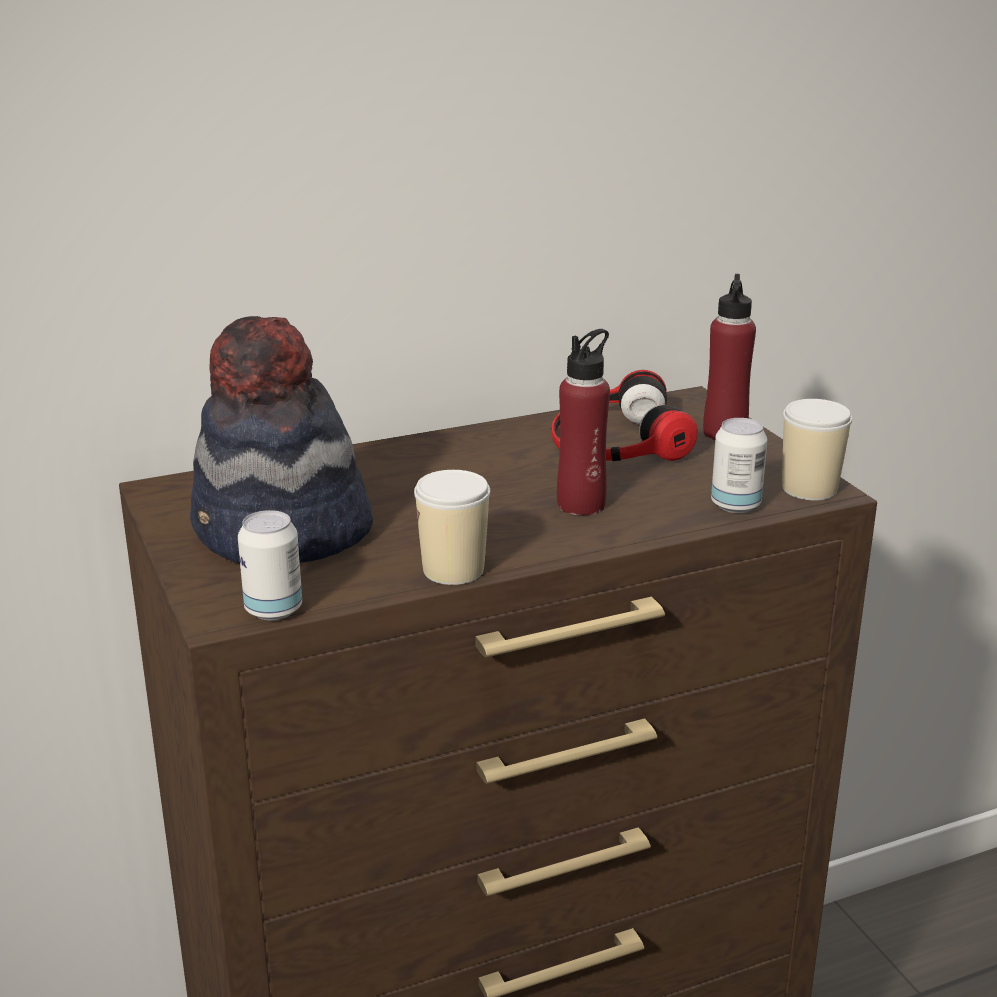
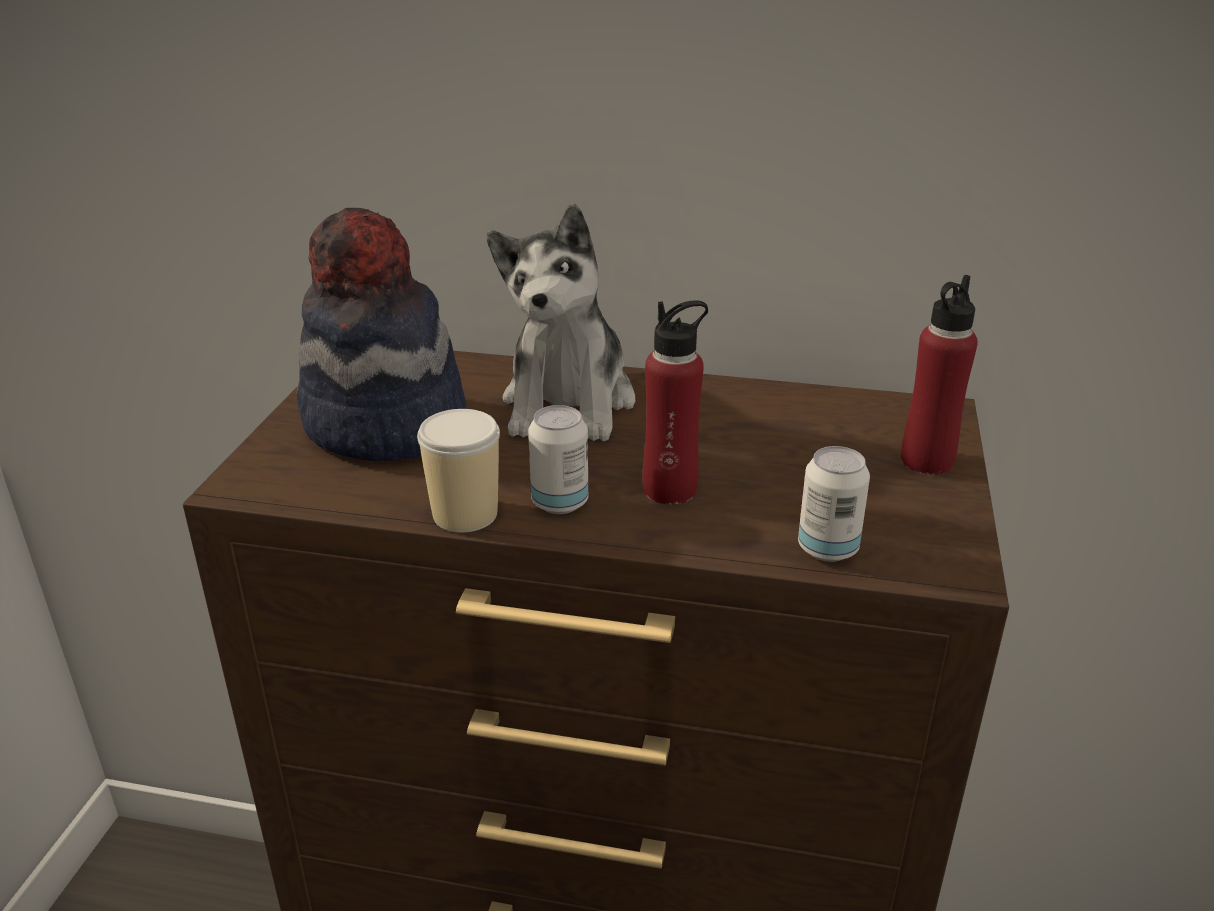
camera: 35 degrees right, 5 degrees up
can [238,510,302,620] -> can moved to [528,405,588,514]
headphones [551,370,698,461] -> none
cup [782,399,852,500] -> none
none -> plush toy [487,204,635,442]

